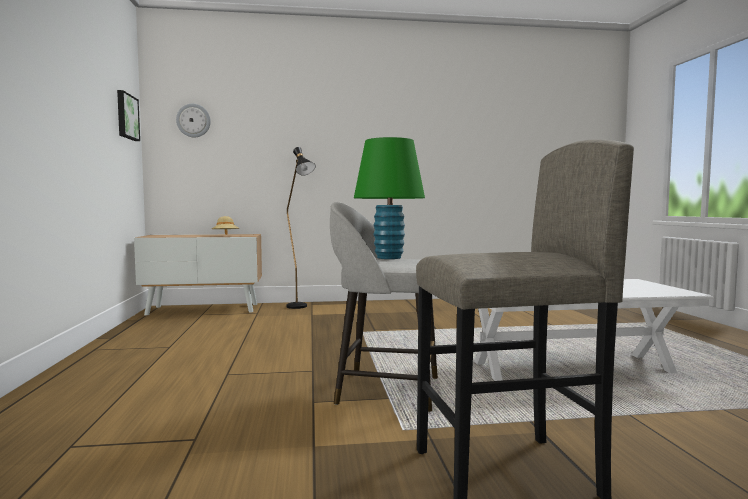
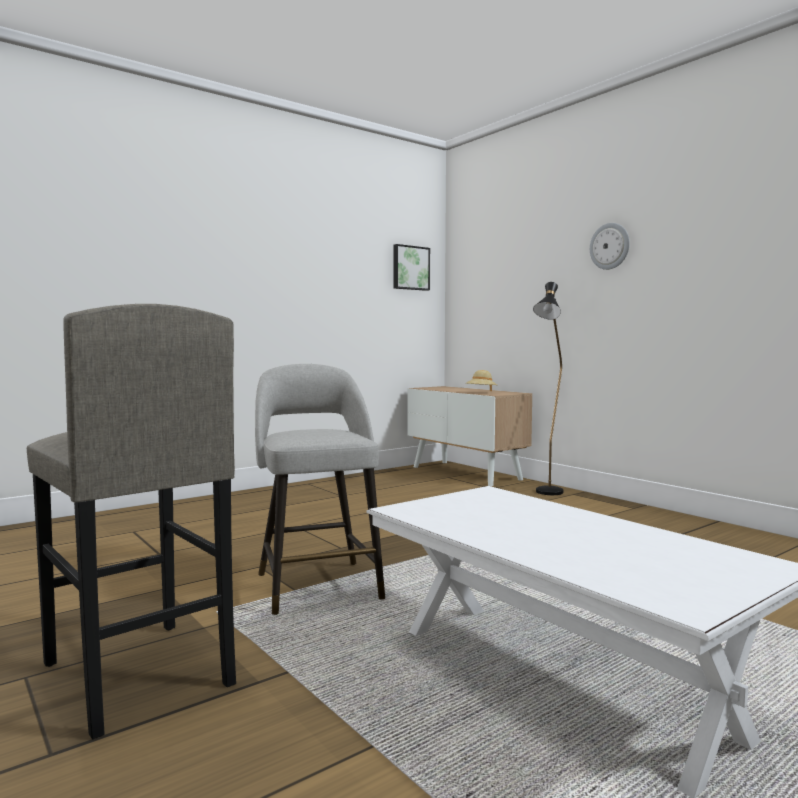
camera: 60 degrees right, 0 degrees up
wall clock [176,104,211,137] -> wall clock moved to [590,223,630,270]
green table lamp [354,137,425,259] -> none

